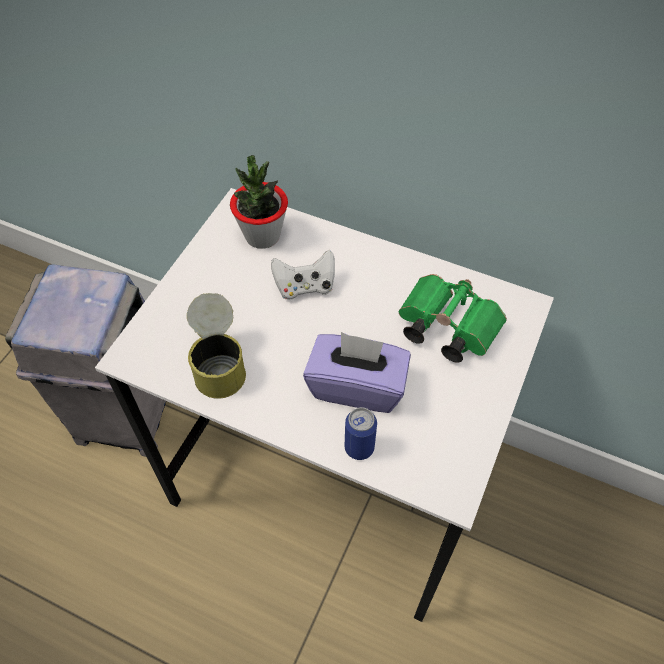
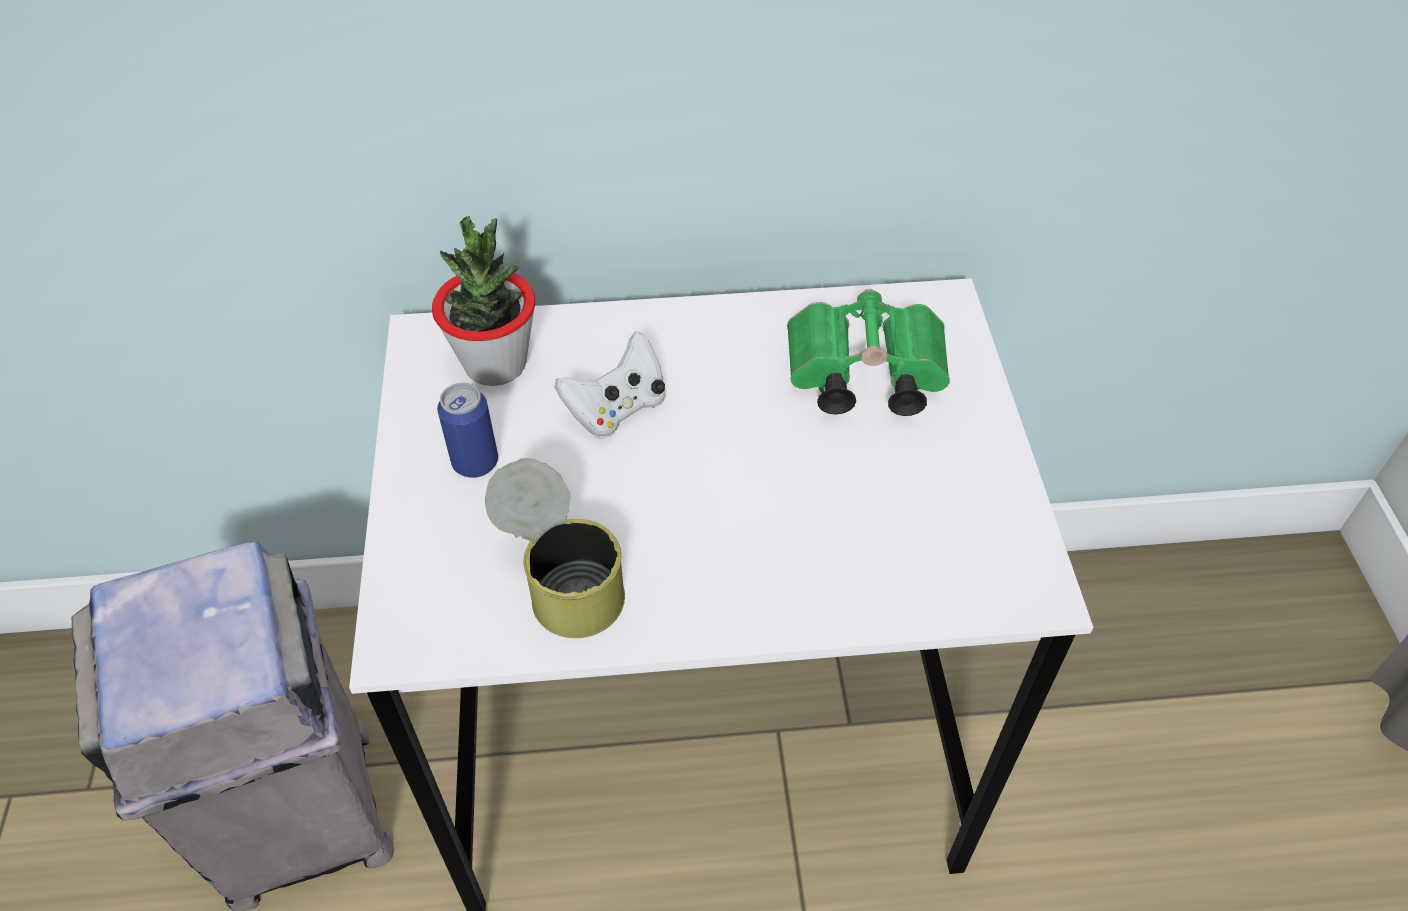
camera: 30 degrees left, 5 degrees down
purple tissue box [303,332,411,413] -> none
can [345,407,377,460] -> can moved to [437,383,498,478]

